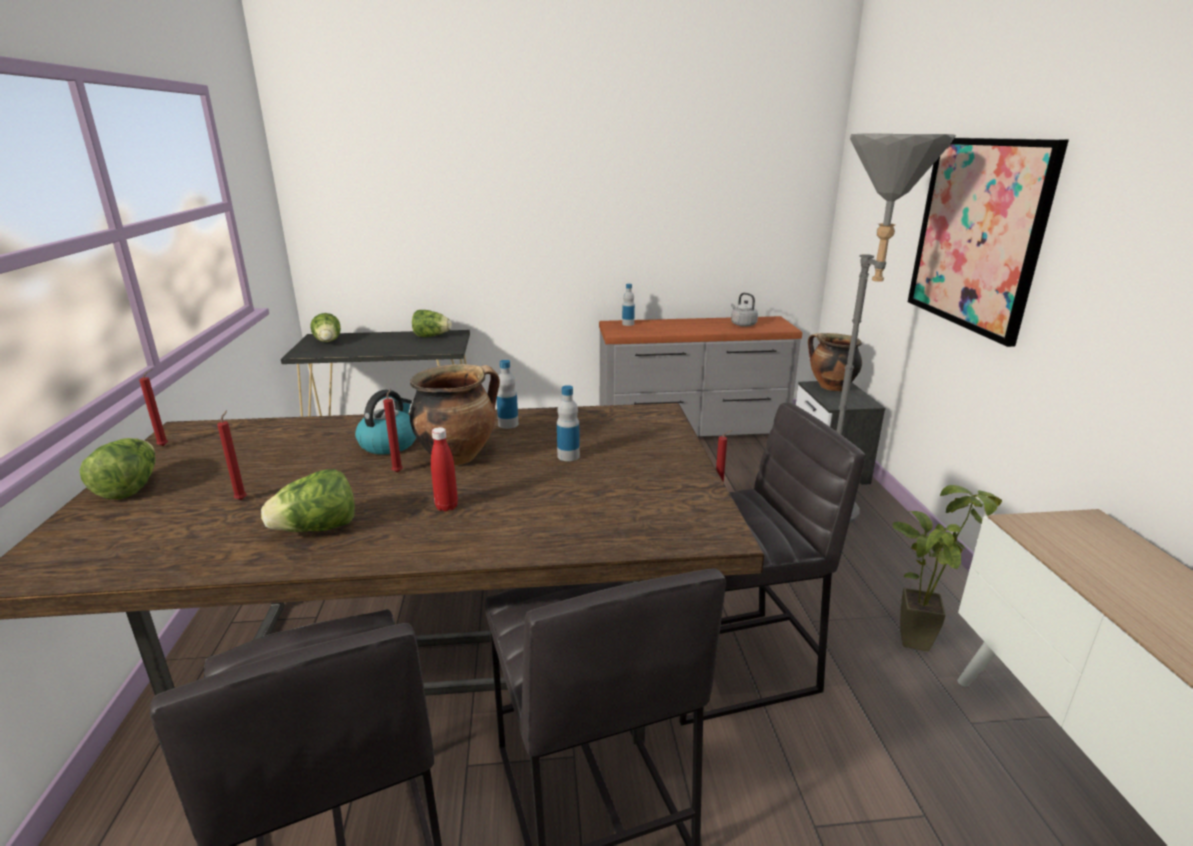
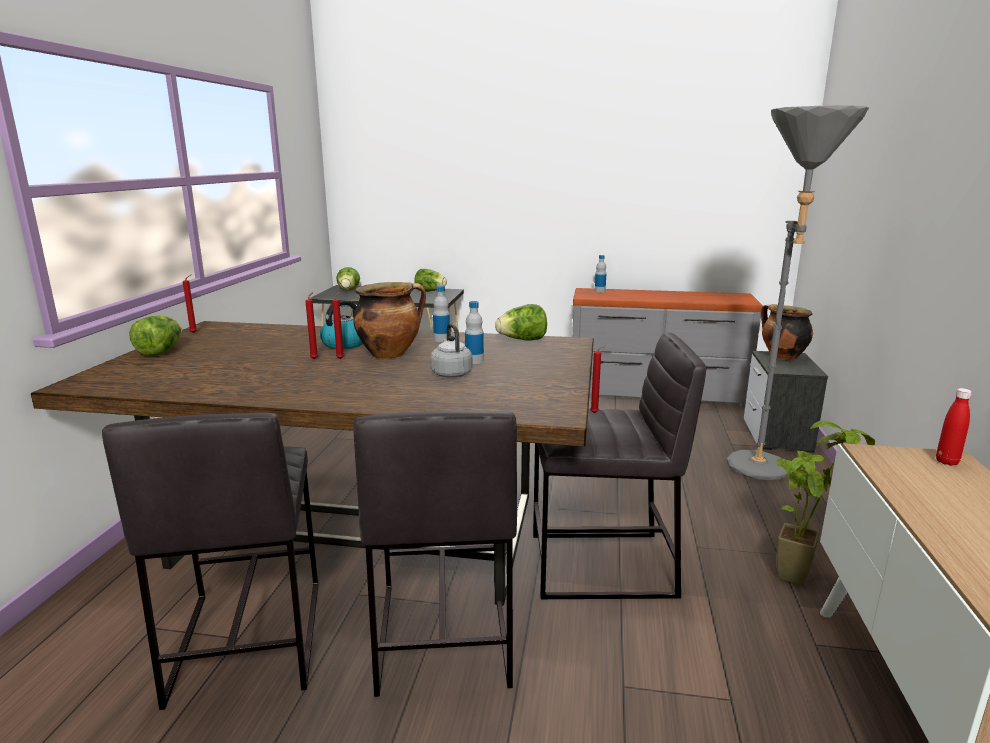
camera: 15 degrees right, 5 degrees down
red candle [217,410,247,500] -> red candle moved to [305,292,318,359]
lettuce [261,469,355,532] -> lettuce moved to [495,304,547,341]
red bottle [431,427,458,512] -> red bottle moved to [936,388,972,466]
grey kettle [731,293,758,327] -> grey kettle moved to [431,323,472,378]
picture [908,138,1069,347] -> none

